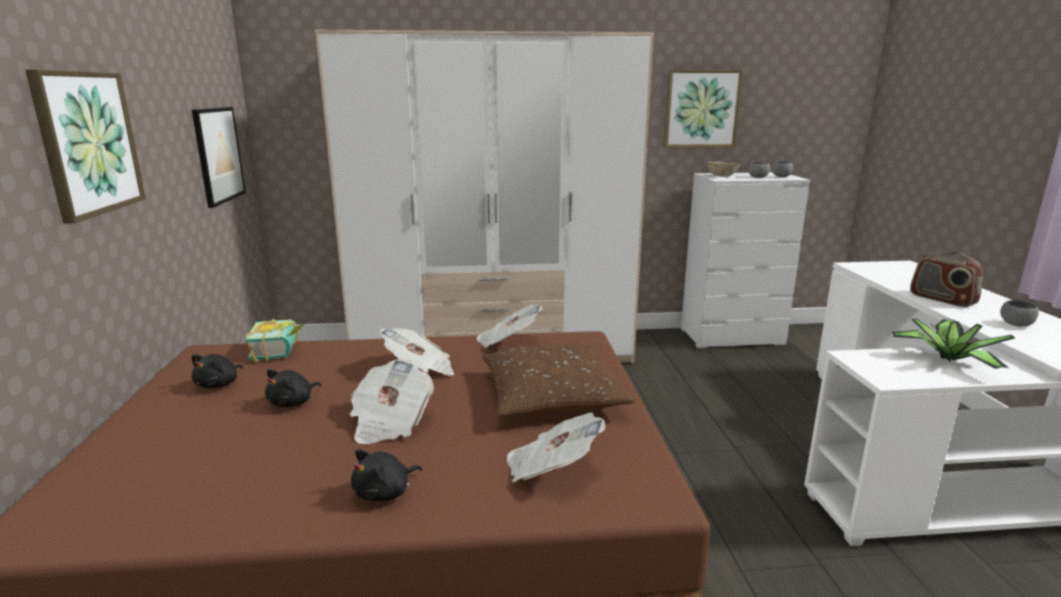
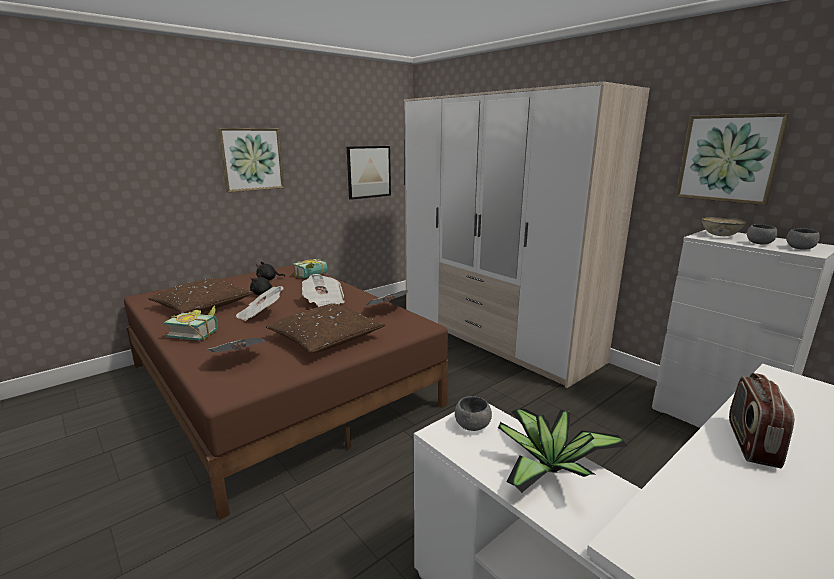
camera: 55 degrees right, 0 degrees up
black plush toy [351,449,422,501] -> book [164,305,218,341]
grey bowl [1000,300,1039,326] -> grey bowl moved to [455,396,492,431]
none -> brown pillow [148,278,254,313]

